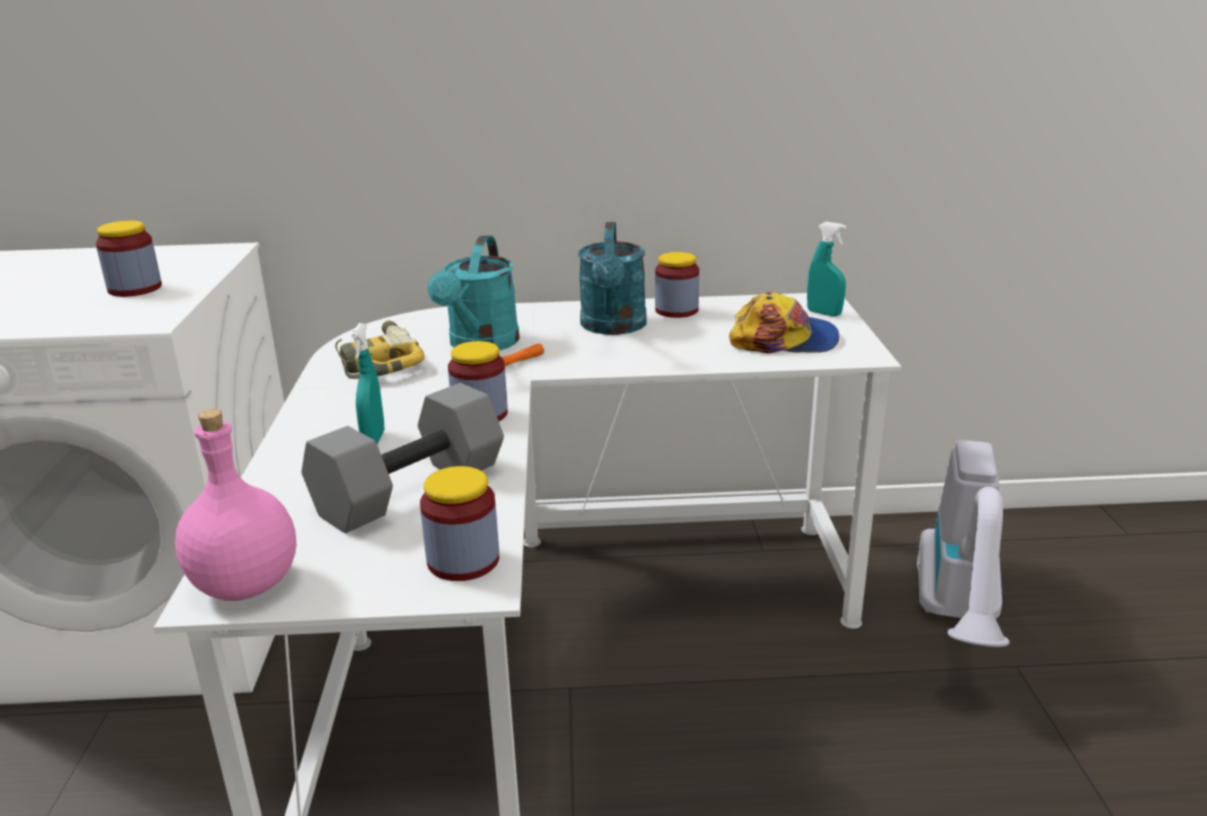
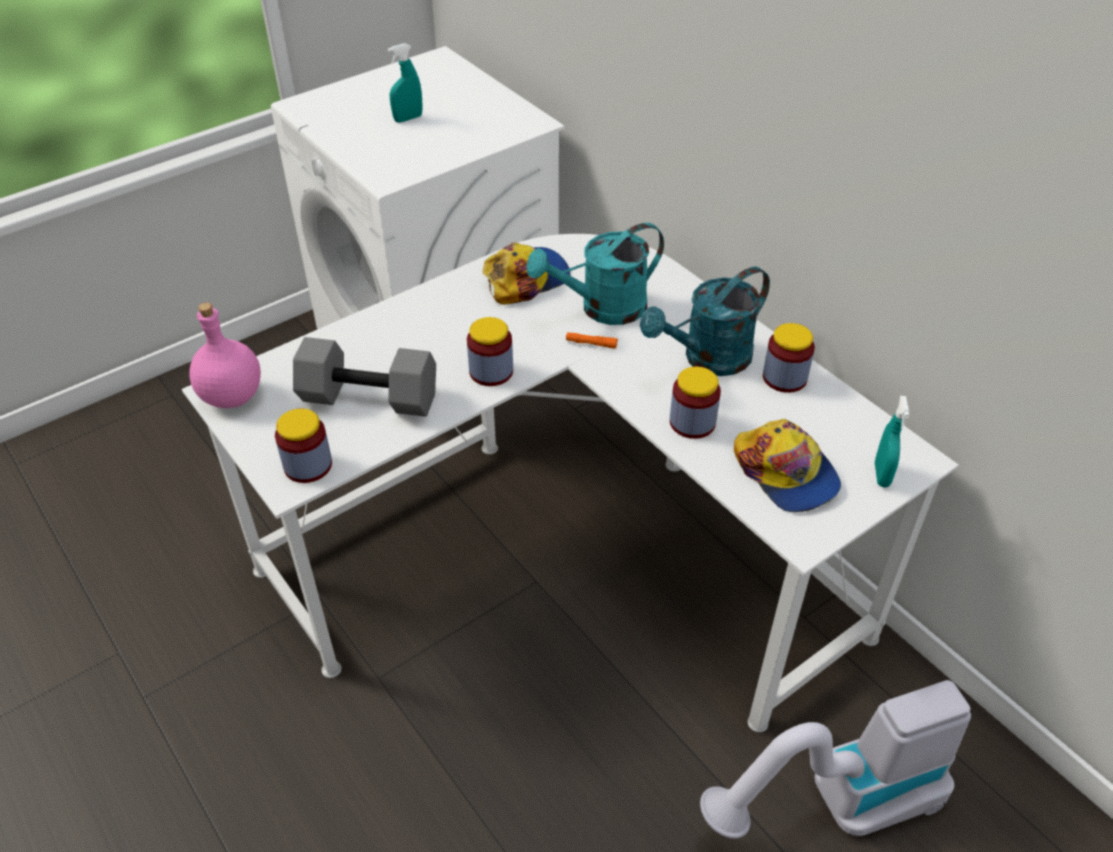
camera: 55 degrees right, 20 degrees up
jar [96,221,162,297] -> jar moved to [670,367,721,439]
power drill [335,320,425,379] -> cap [483,242,570,305]
turquoise spray bottle [351,323,385,445] -> turquoise spray bottle moved to [388,43,423,123]

